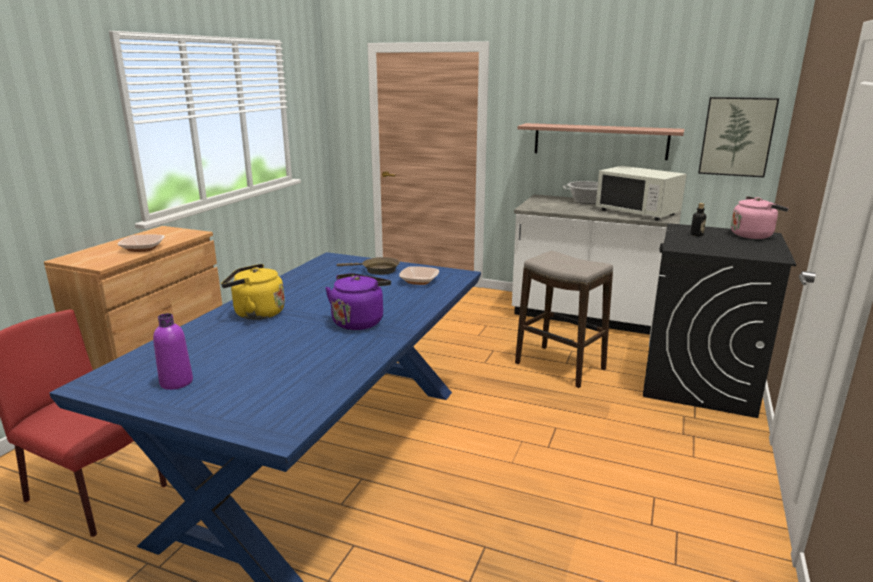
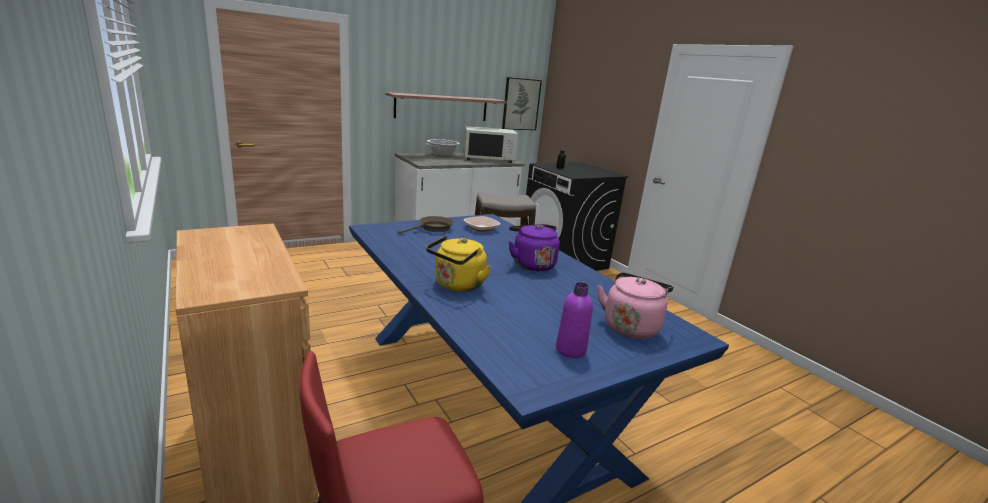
camera: 55 degrees left, 0 degrees up
bowl [118,235,164,252] -> none
pink kettle [731,196,789,239] -> pink kettle moved to [598,272,673,339]

